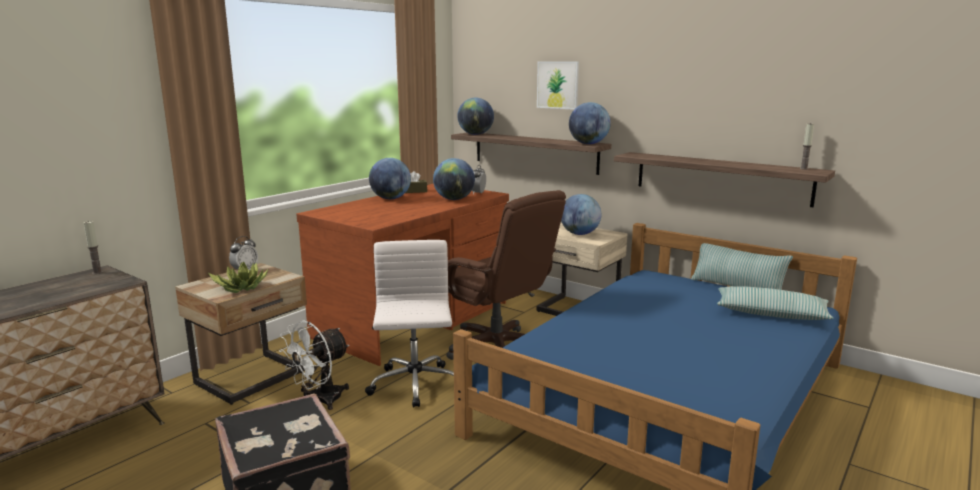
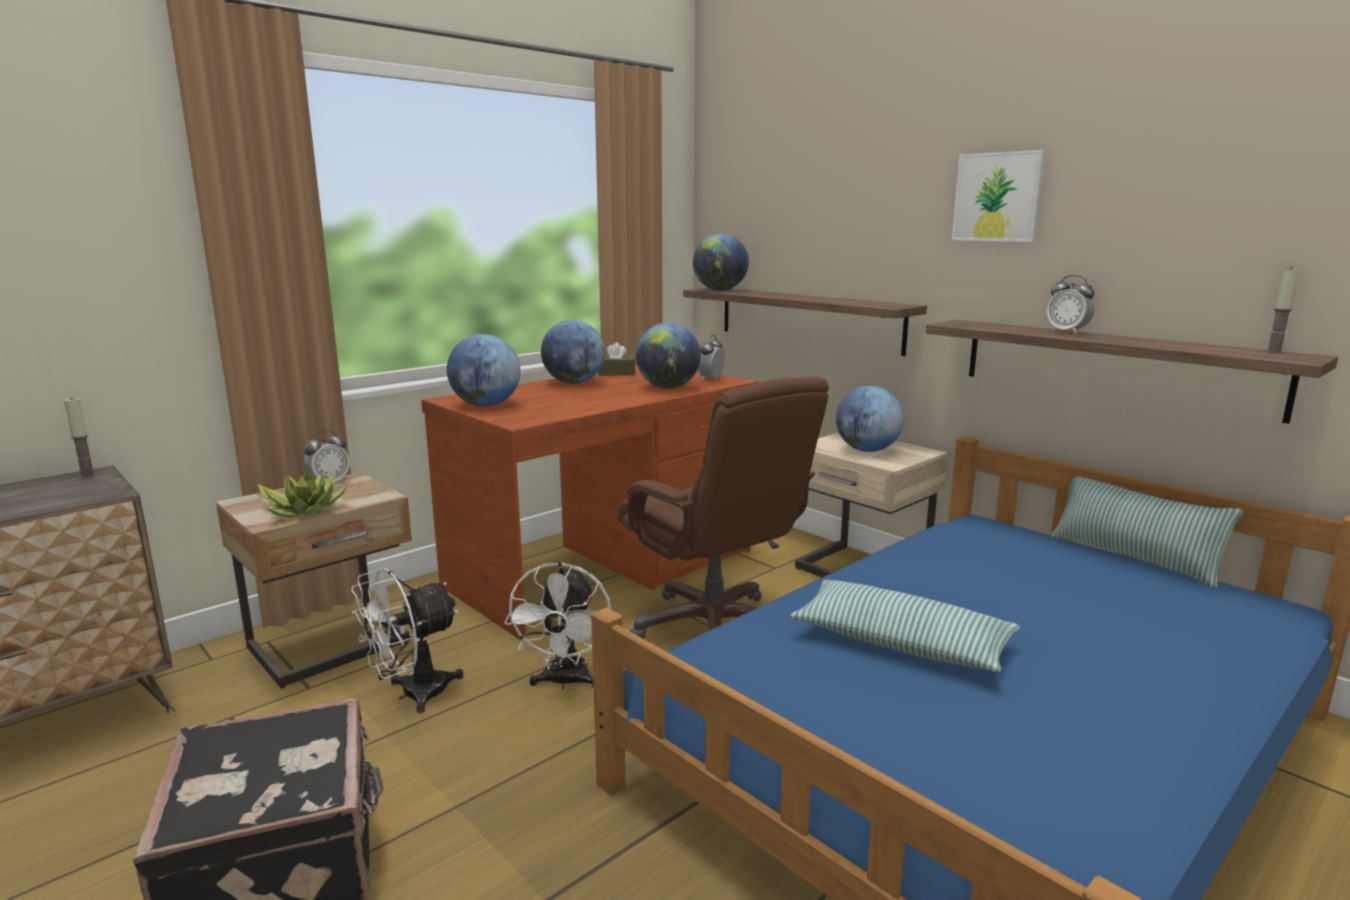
camera: 10 degrees right, 0 degrees up
white office chair [365,240,454,408] -> white fan [505,562,611,689]
picture [537,61,579,110] -> picture moved to [952,150,1045,242]
globe [569,102,611,144] -> globe moved to [447,334,521,406]
pillow [717,286,833,320] -> pillow moved to [790,580,1020,672]
none -> alarm clock [1047,275,1095,334]

